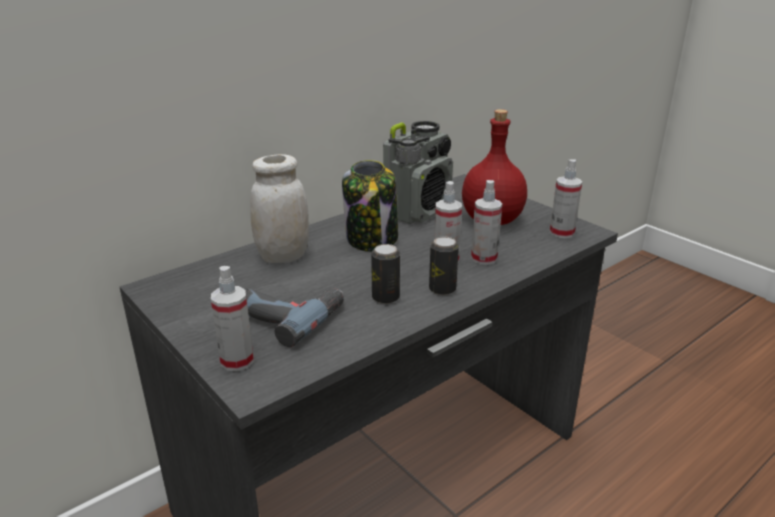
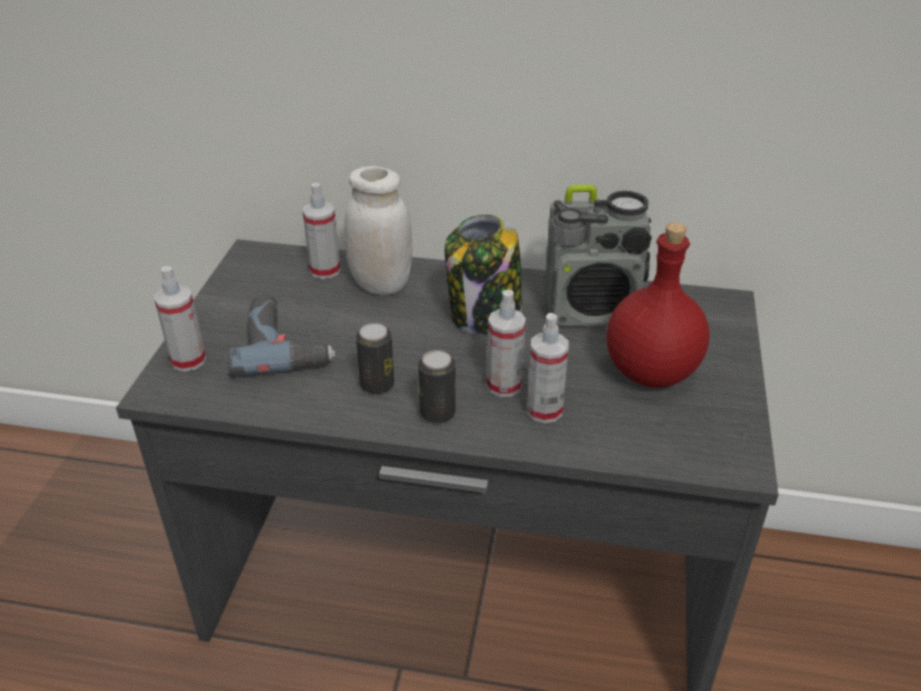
camera: 50 degrees right, 10 degrees up
spray bottle [550,159,582,239] -> spray bottle moved to [302,183,341,279]

